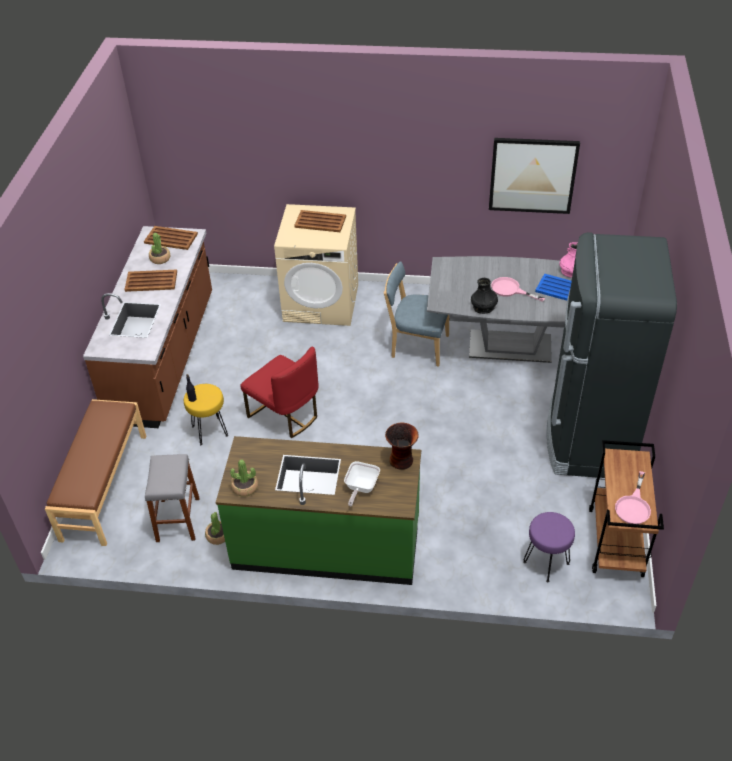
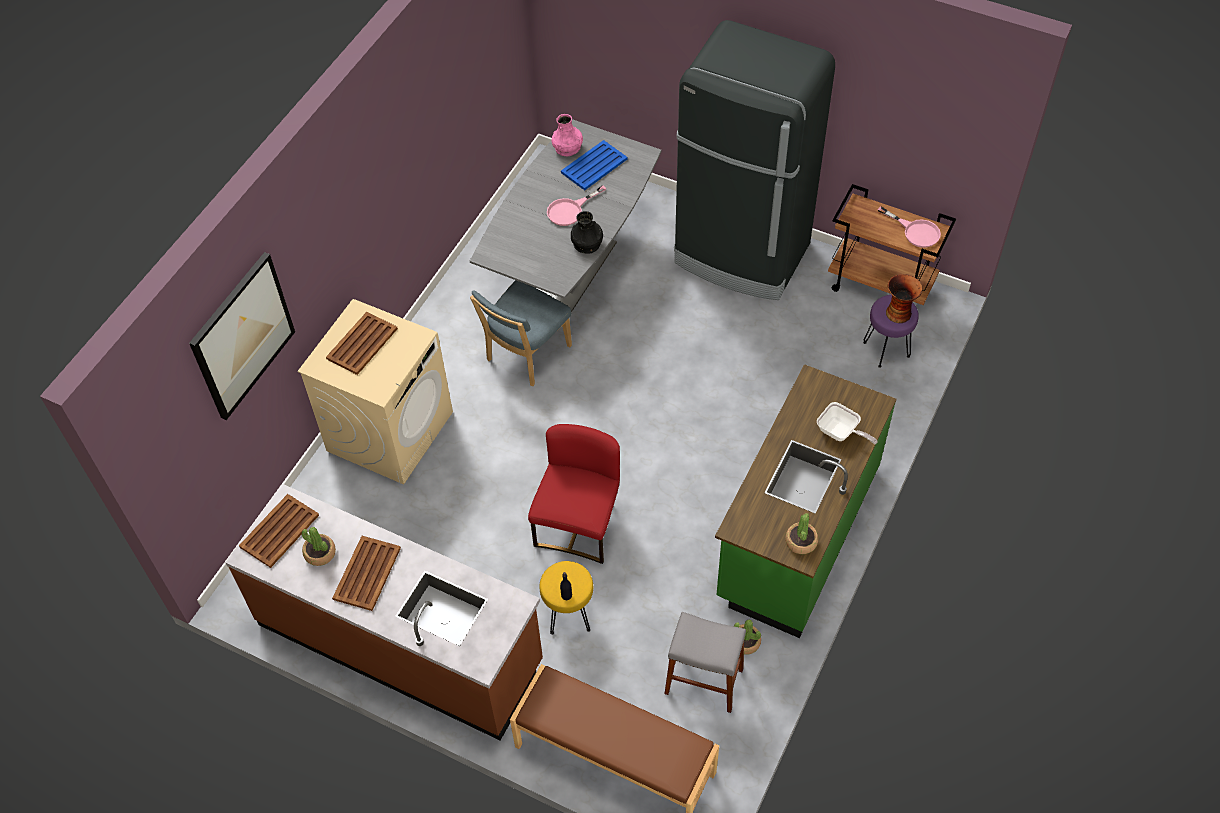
camera: 70 degrees left, 10 degrees up
red chair [240,346,319,438] -> red chair turned 45 degrees counterclockwise [528,424,620,564]
vase [385,423,419,470] -> vase moved to [886,274,923,323]
picture [489,138,580,214] -> picture moved to [189,252,295,420]

